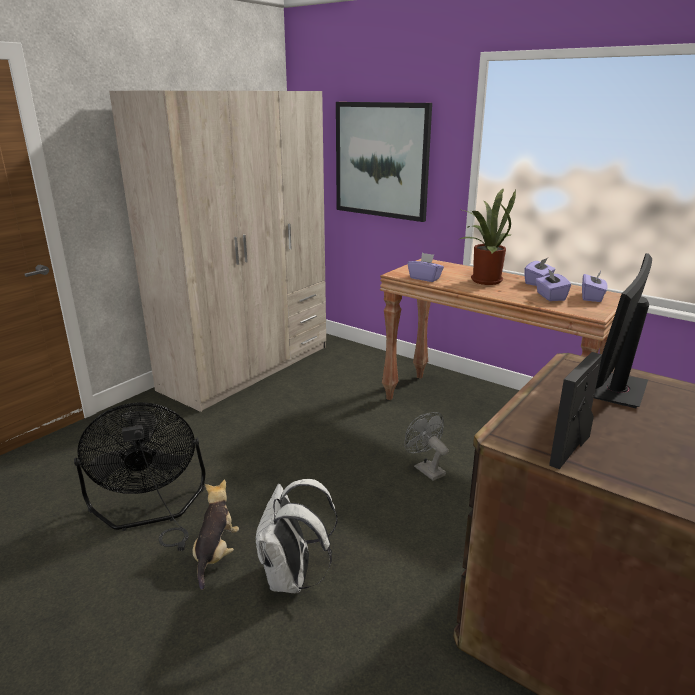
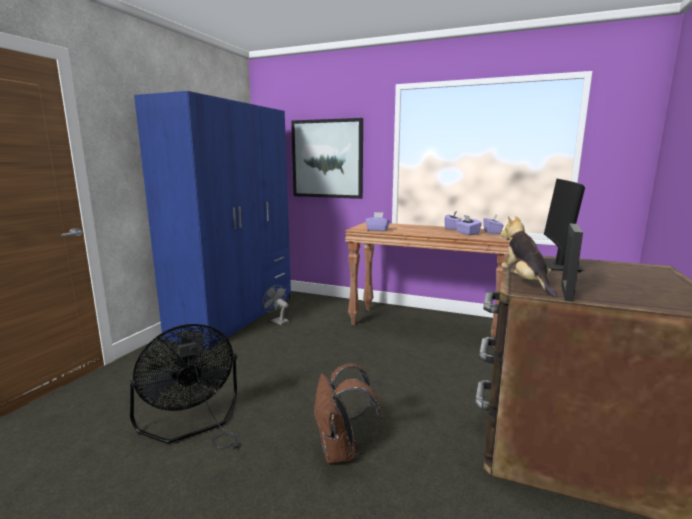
camera: 15 degrees left, 10 degrees down
beige wardrobe [109,91,326,412] -> blue wardrobe [134,91,291,349]
plush toy [193,480,239,590] -> plush toy moved to [501,216,557,297]
white backpack [256,479,337,593] -> brown backpack [314,363,383,464]
grey fan [404,412,448,481] -> grey fan moved to [262,285,289,325]
potted plant [460,188,516,285] -> none

